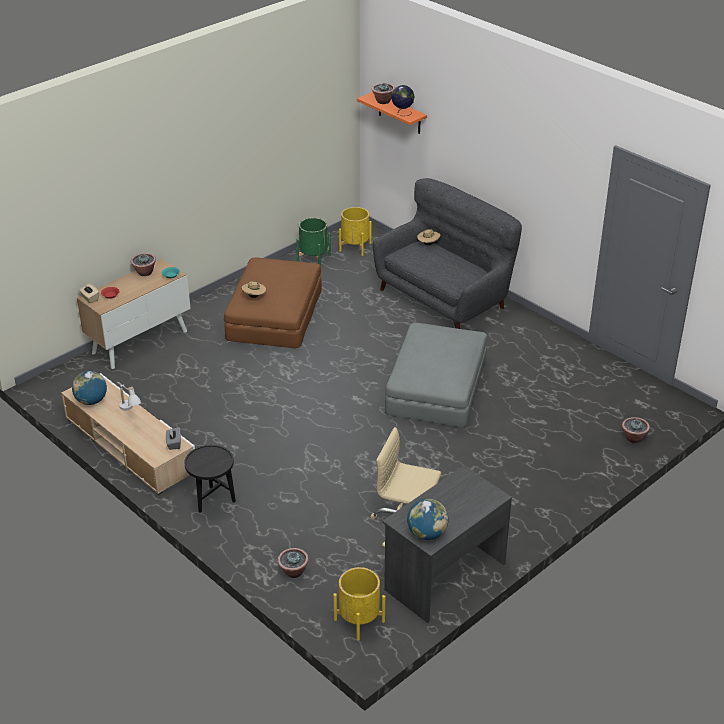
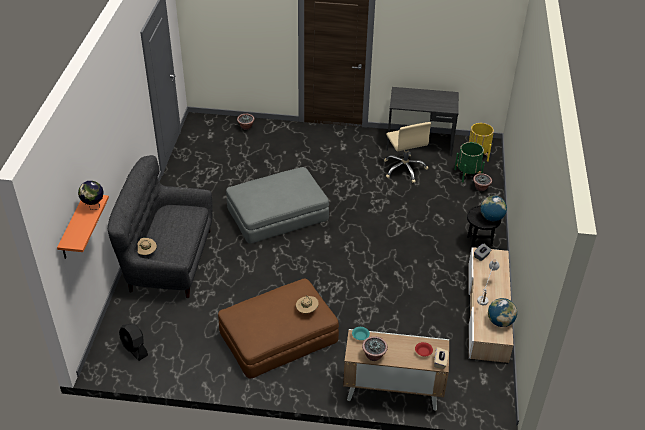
camera: 130 degrees left, 5 degrees up
green planter [296,218,331,266] -> green planter moved to [454,142,485,182]
yellow planter [339,207,372,256] -> black fan [119,324,148,361]
potted plant [372,83,395,104] -> none
globe [407,499,448,540] -> globe moved to [481,196,507,221]

